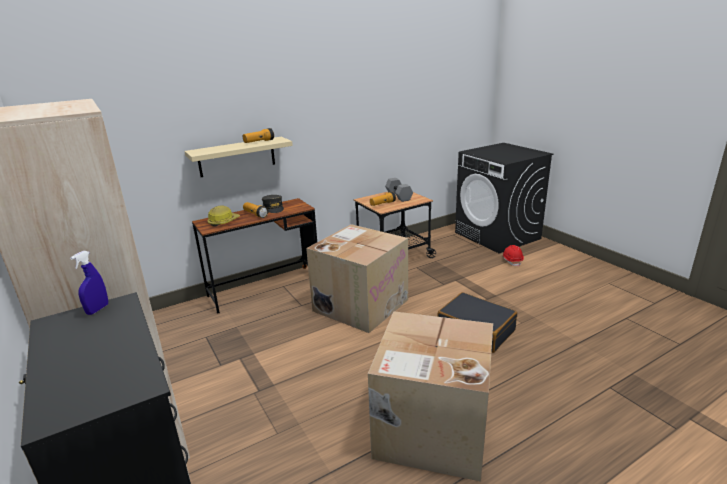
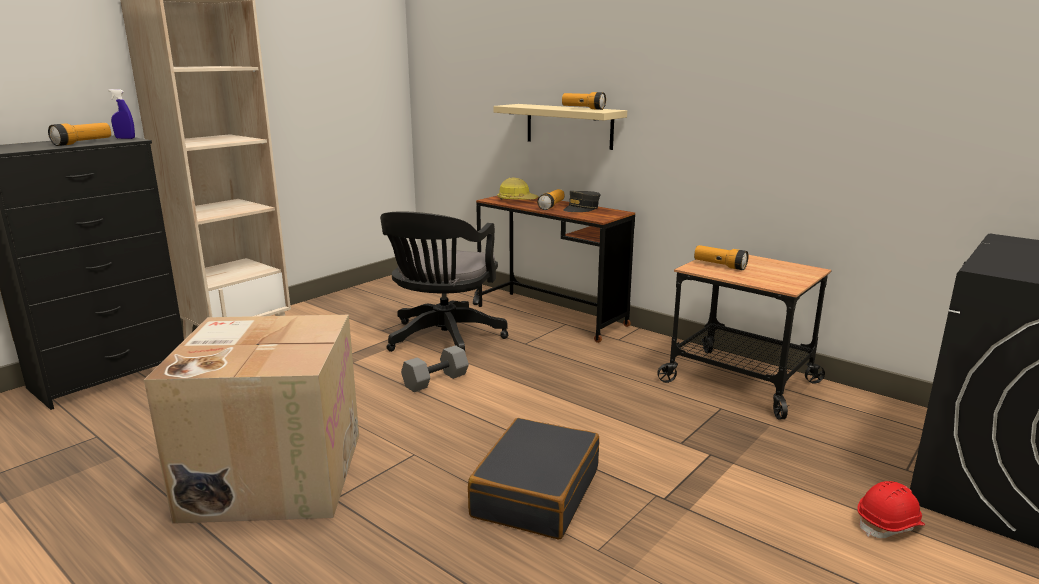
camera: 70 degrees right, 5 degrees down
cardboard box [306,224,408,333] -> none
grey dumbbell [385,178,413,202] -> grey dumbbell moved to [401,345,469,392]
none -> flashlight [48,123,111,146]
none -> black office chair [380,211,508,352]

